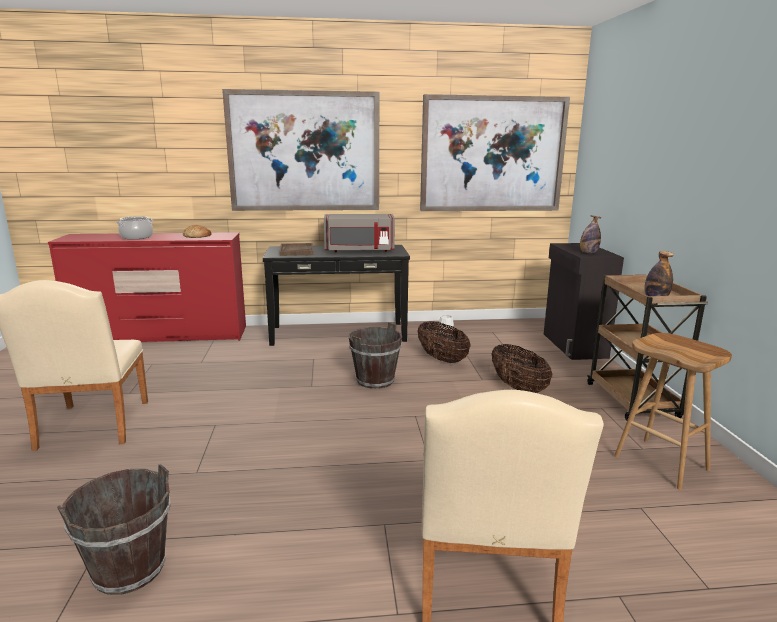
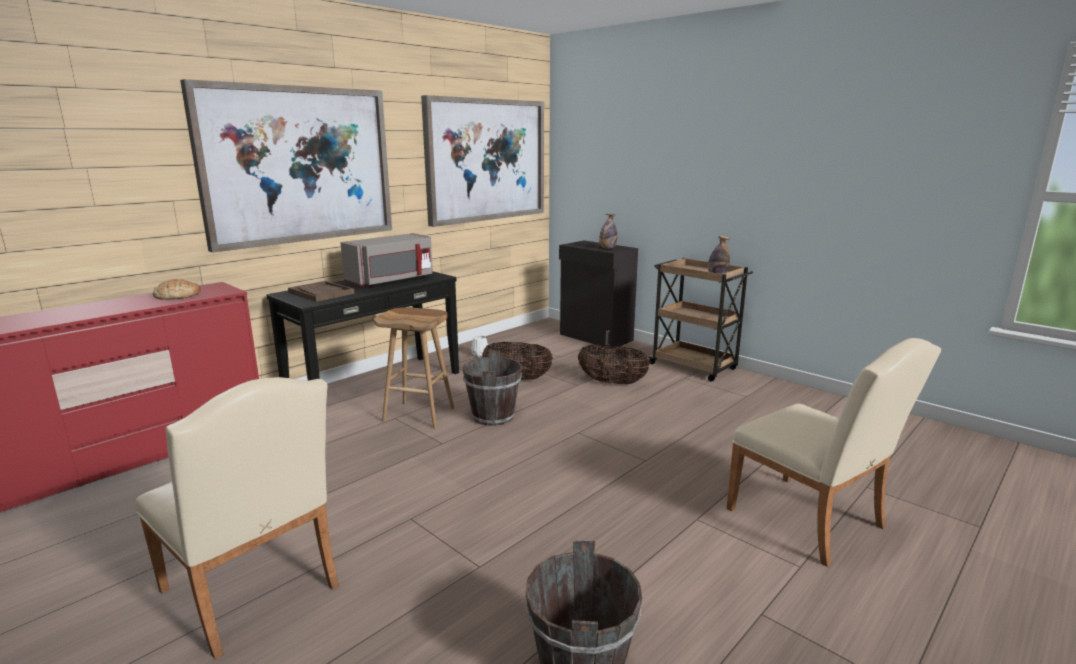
camera: 40 degrees left, 0 degrees up
cooking pot [116,216,153,239] -> none
brown stool [614,333,732,490] -> brown stool moved to [374,307,454,428]

